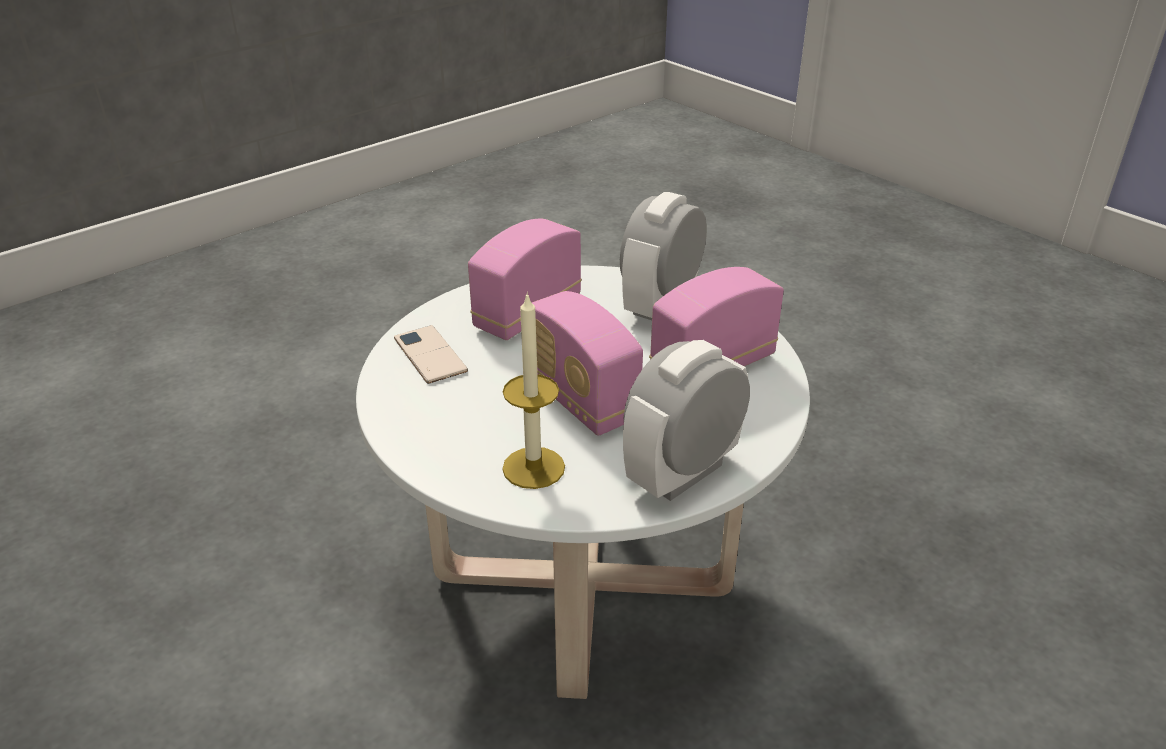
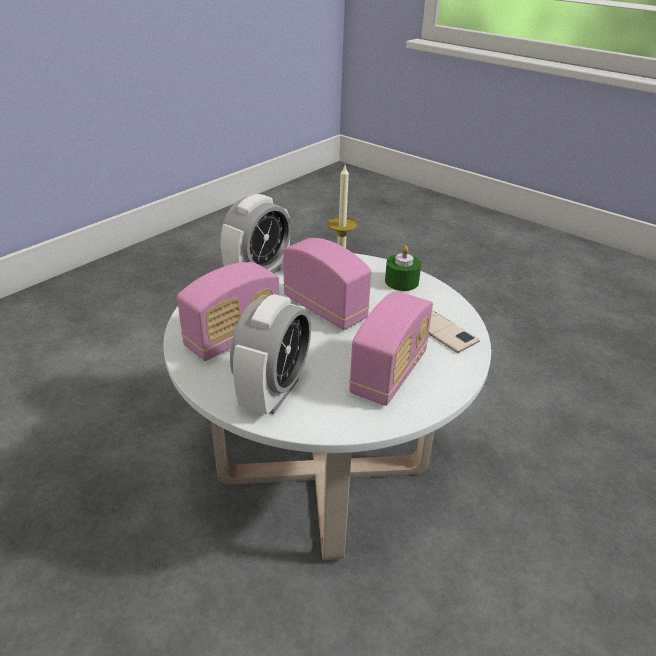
camera: 170 degrees right, 0 degrees up
none -> green candle [385,245,421,291]

